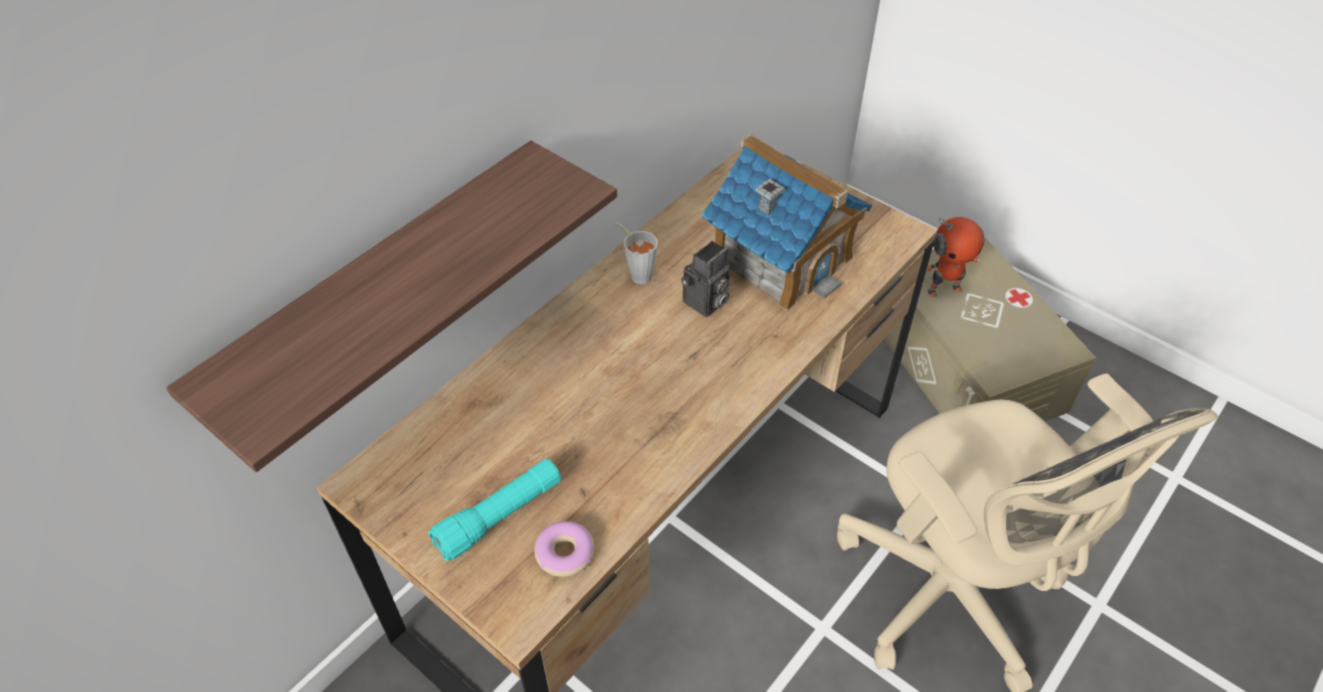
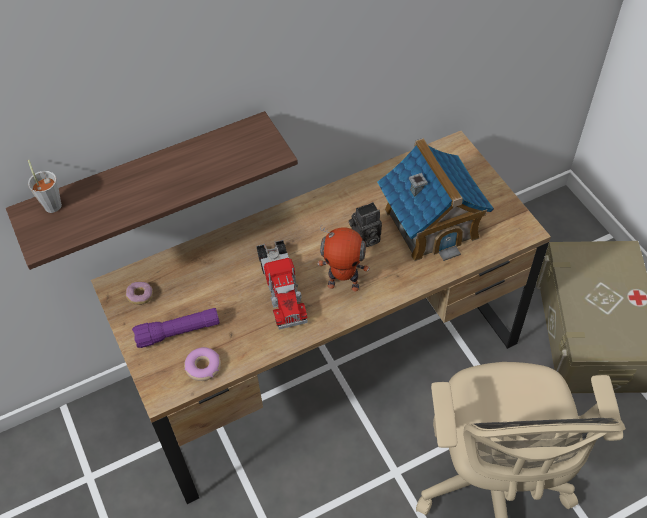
camera: 25 degrees right, 5 degrees up
turquoise flashlight [428,459,561,561] -> purple flashlight [132,308,220,348]
grey cup [615,222,658,284] -> grey cup moved to [28,160,62,213]
toy robot [926,217,985,297] -> toy robot moved to [318,225,370,292]
none -> donut [126,282,153,305]
none -> toy truck [256,240,308,329]

